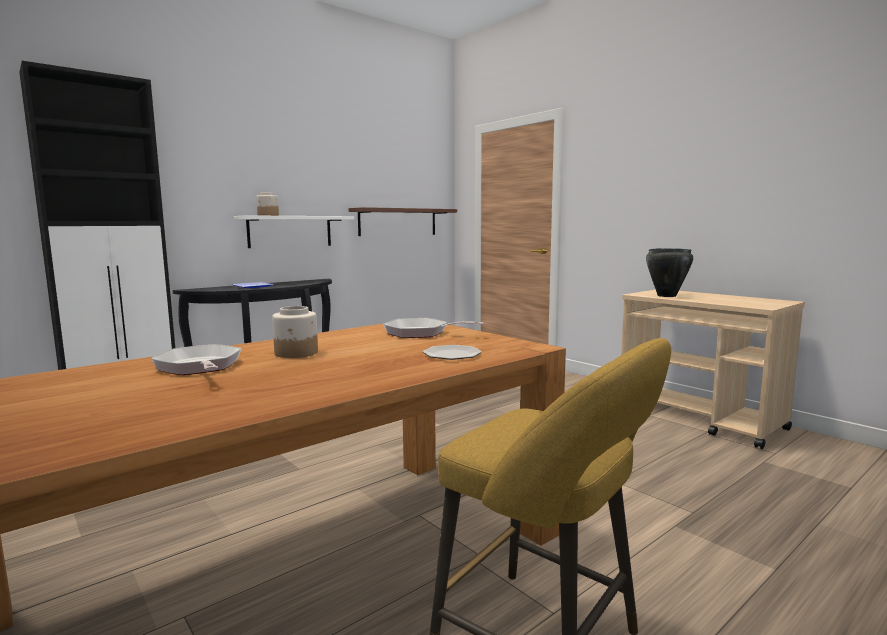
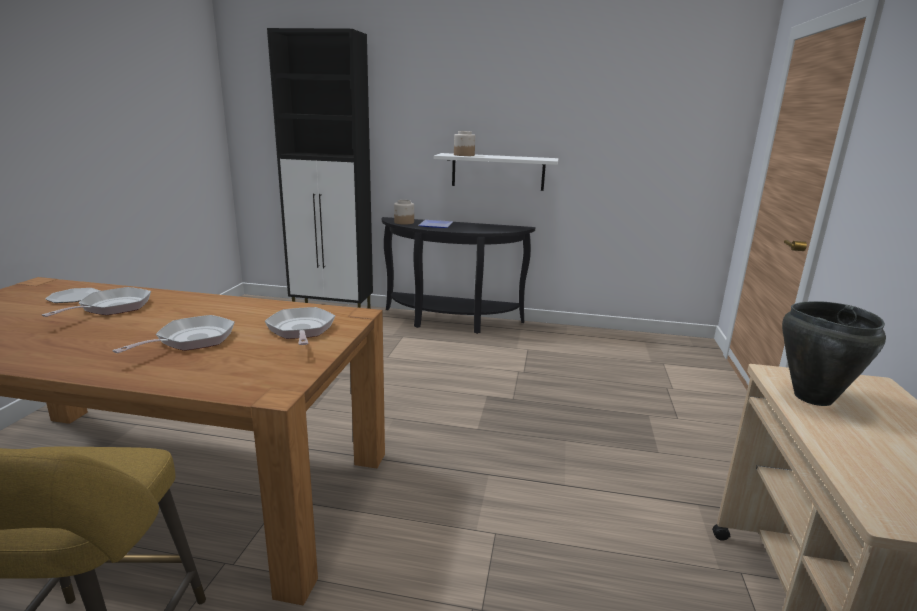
camera: 50 degrees right, 10 degrees up
jar [272,306,318,358] -> jar moved to [394,200,414,224]
brown shelf [349,207,457,236] -> none
plate [423,345,482,360] -> plate moved to [45,288,100,303]
none -> frying pan [113,315,235,353]

